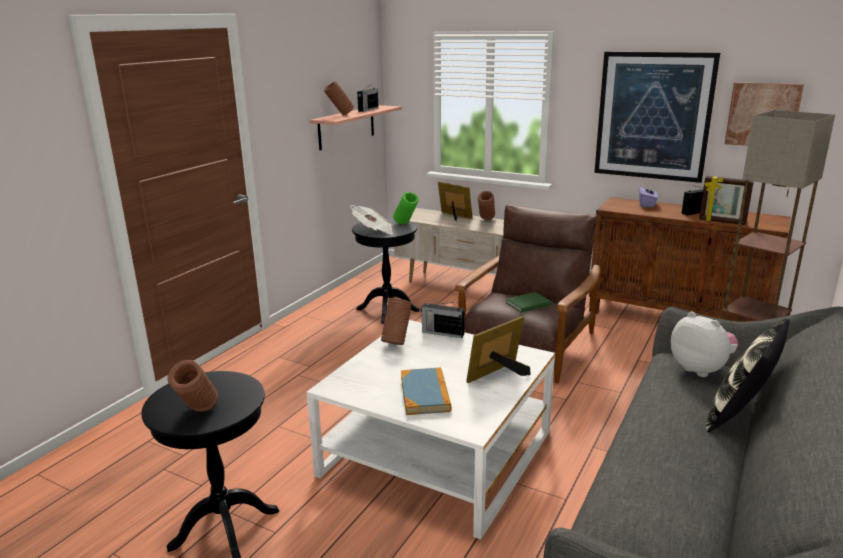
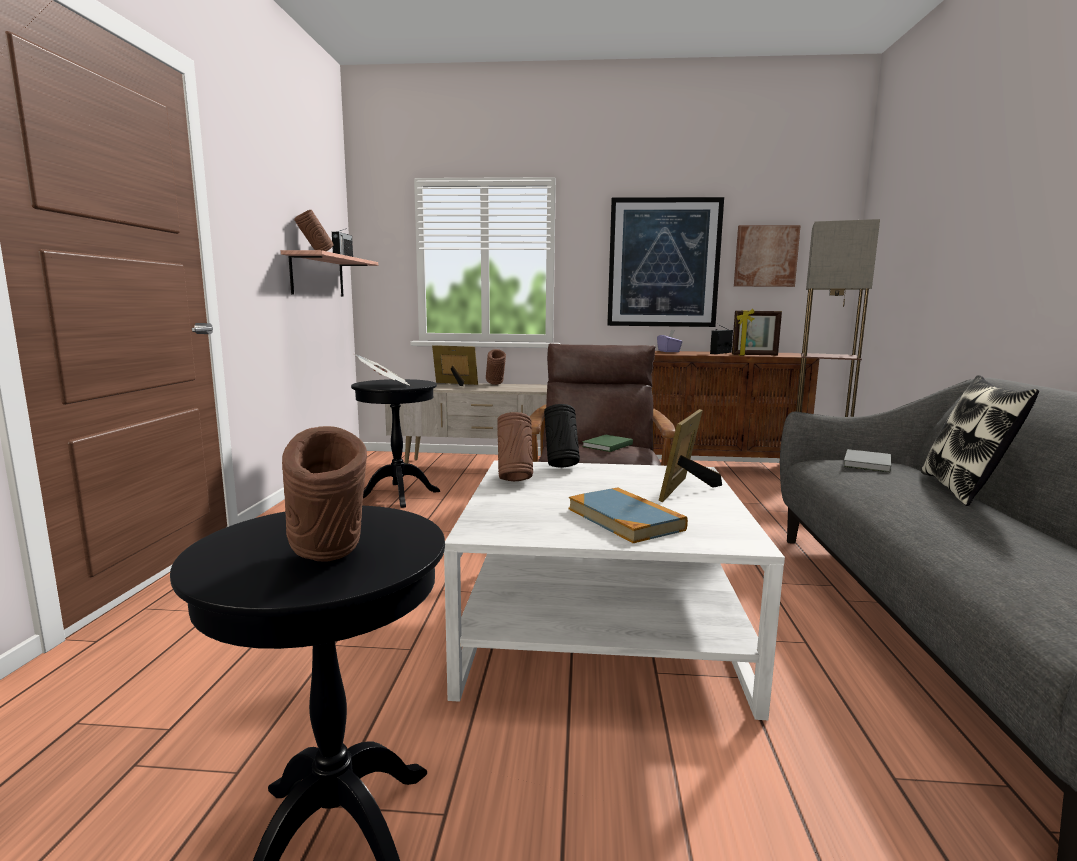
camera: 25 degrees left, 10 degrees down
green vase [393,192,419,224] -> none
radio [420,302,465,338] -> black vase [544,404,580,468]
plush toy [671,311,738,377] -> grey book [843,449,891,472]

